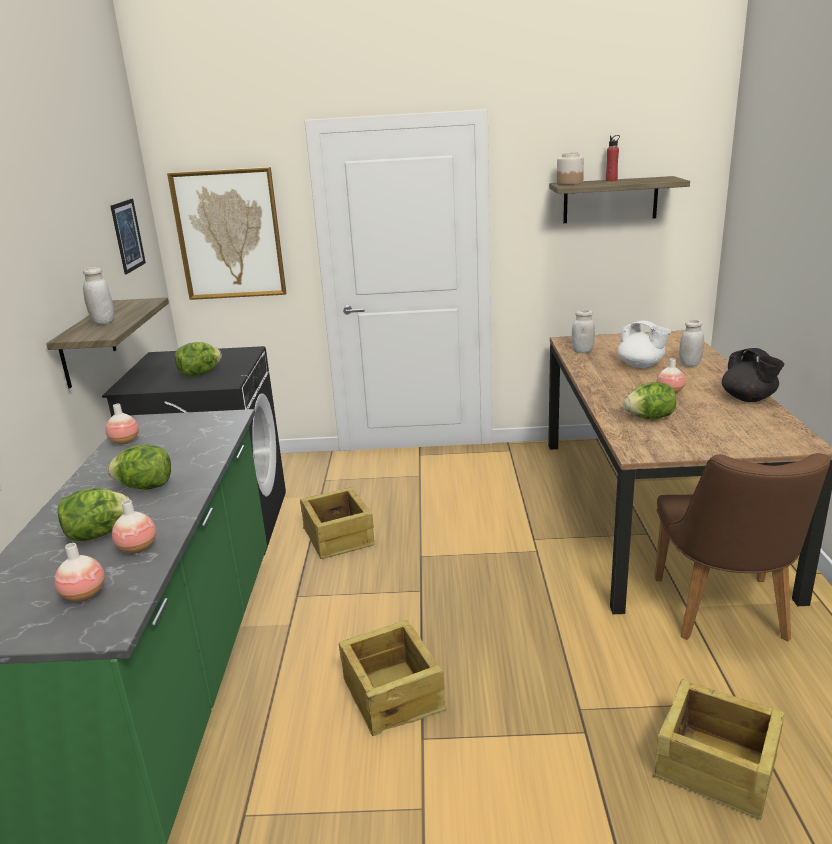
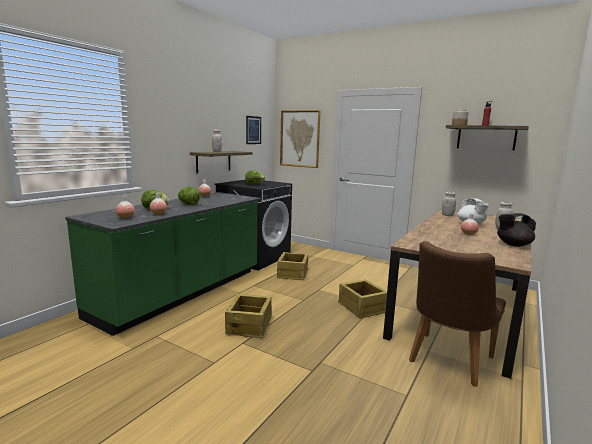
camera: 30 degrees right, 10 degrees down
lettuce [624,382,676,419] -> none
crate [653,679,784,820] -> crate moved to [338,280,387,318]
black teapot [722,348,784,402] -> black teapot turned 75 degrees clockwise [497,213,536,247]

